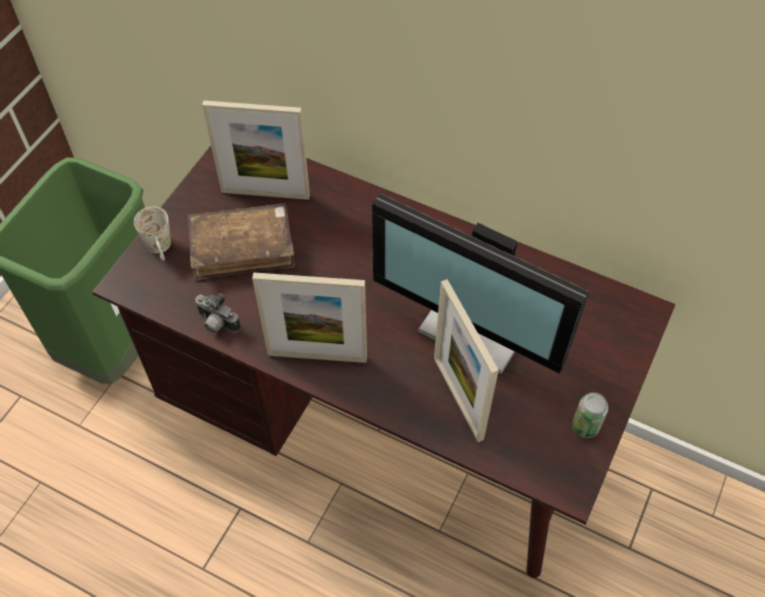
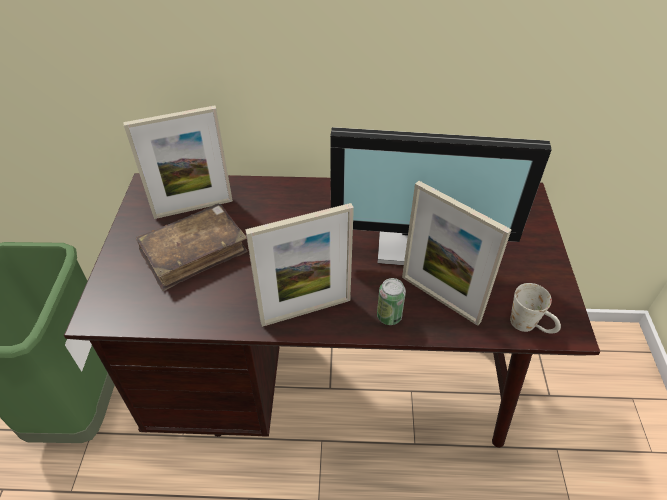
camera: 25 degrees left, 10 degrees down
white mug [134,207,171,261] -> white mug moved to [510,283,561,333]
camera [195,293,241,334] -> none
can [572,392,608,438] -> can moved to [377,278,406,325]

